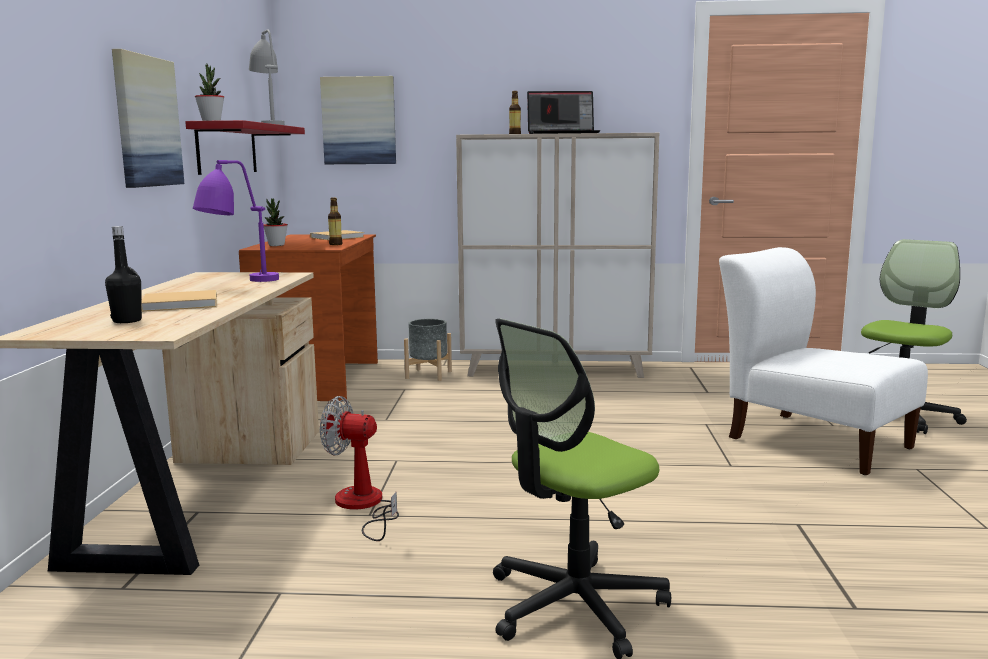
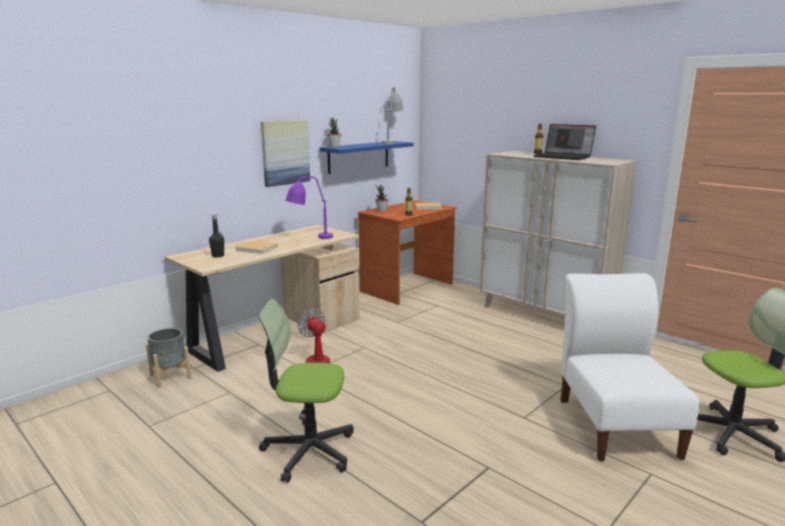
camera: 40 degrees right, 5 degrees up
red shelf [185,120,305,175] -> blue shelf [319,141,414,174]
picture [320,76,396,164] -> none
grey planter [404,319,452,381] -> grey planter moved to [146,328,191,388]

